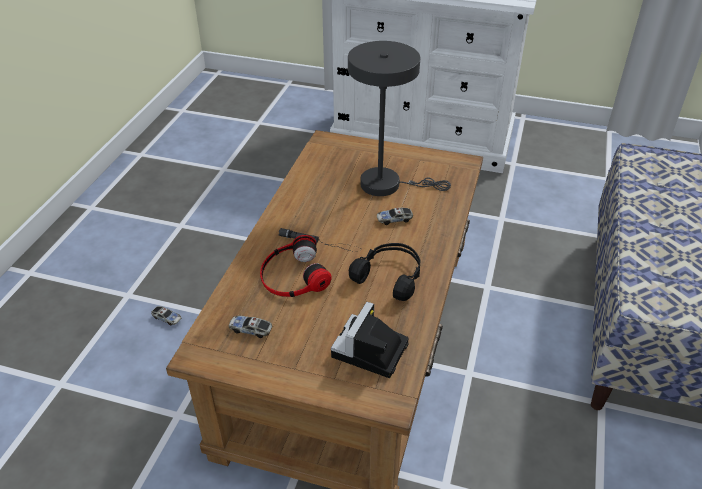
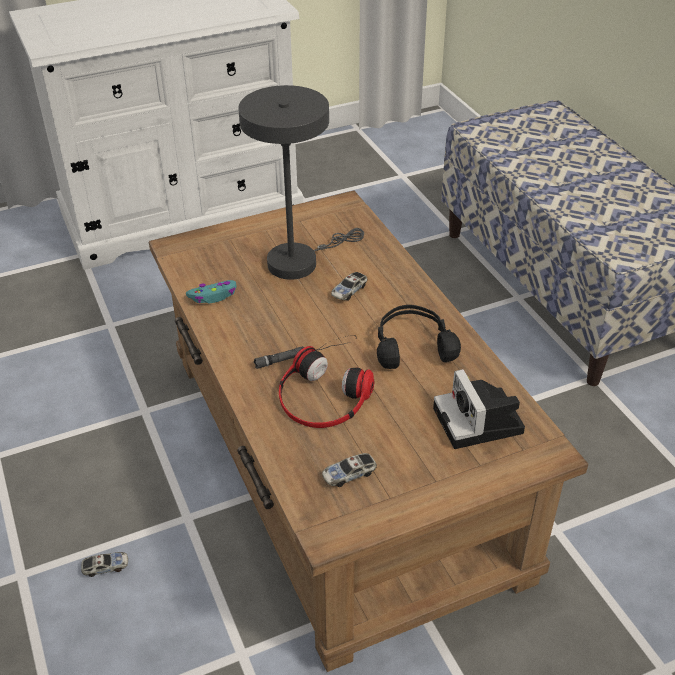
camera: 40 degrees left, 0 degrees up
none -> turquoise game controller [186,280,237,303]

